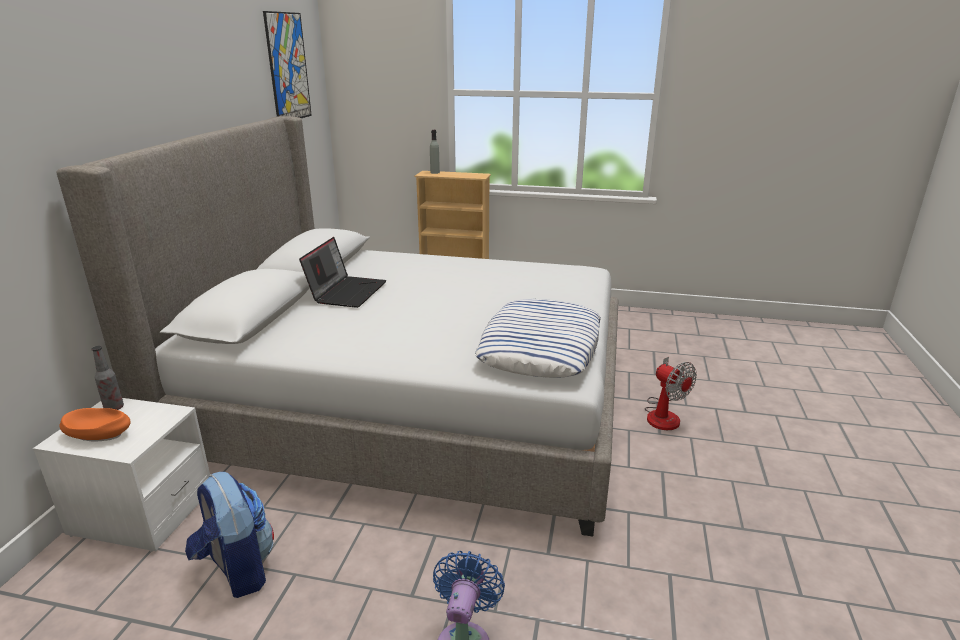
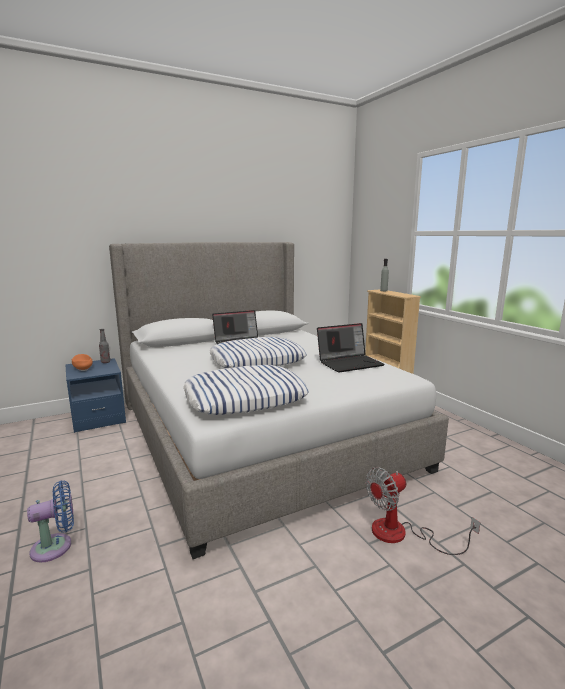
camera: 50 degrees right, 10 degrees down
white nightstand [33,398,210,552] -> blue nightstand [66,358,126,433]
backpack [185,472,274,598] -> none
picture [263,11,312,118] -> none
fan [645,357,697,430] -> fan turned 45 degrees clockwise [365,467,481,555]
none -> pillow [210,337,307,368]
none -> laptop [317,323,385,372]

